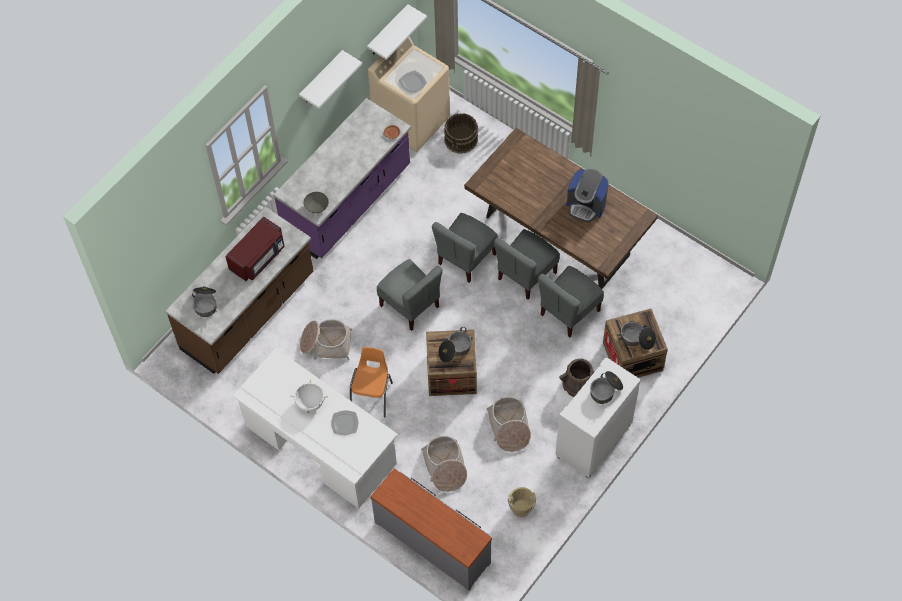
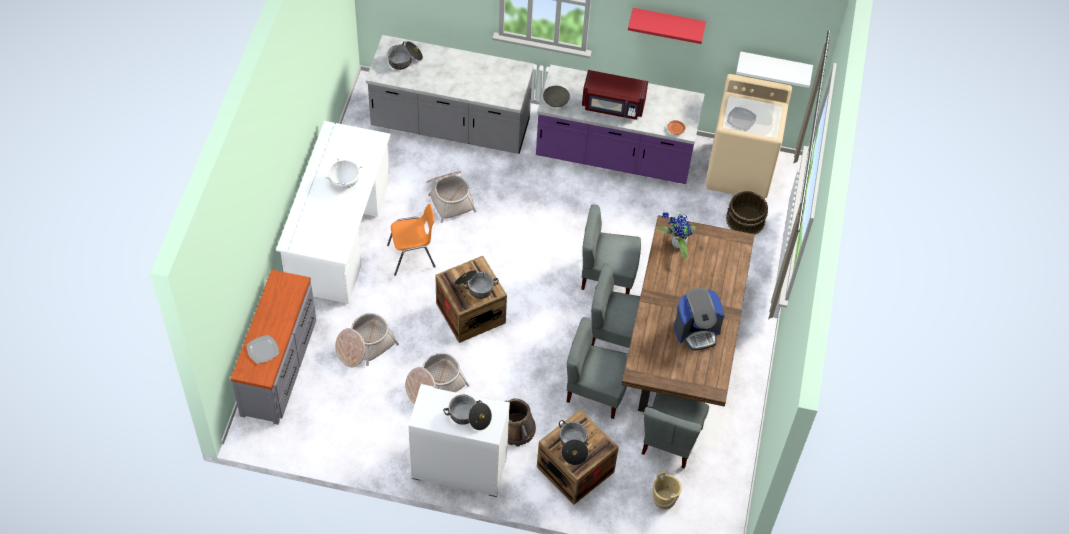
camera: 60 degrees right, 5 degrees down
brown counter [166,207,313,374] -> grey counter [366,35,534,154]
red microwave [225,216,285,281] -> red microwave moved to [582,70,648,120]
white shelf [299,50,362,109] -> red shelf [628,8,706,44]
plate [331,411,358,435] -> plate moved to [247,335,279,364]
grey chair [377,259,443,331] -> grey chair moved to [642,393,709,469]
beige bucket [508,487,536,517] -> beige bucket moved to [652,471,682,509]
coffee machine [566,169,609,223] -> coffee machine turned 105 degrees counterclockwise [674,288,725,350]
none -> potted plant [657,211,696,258]

